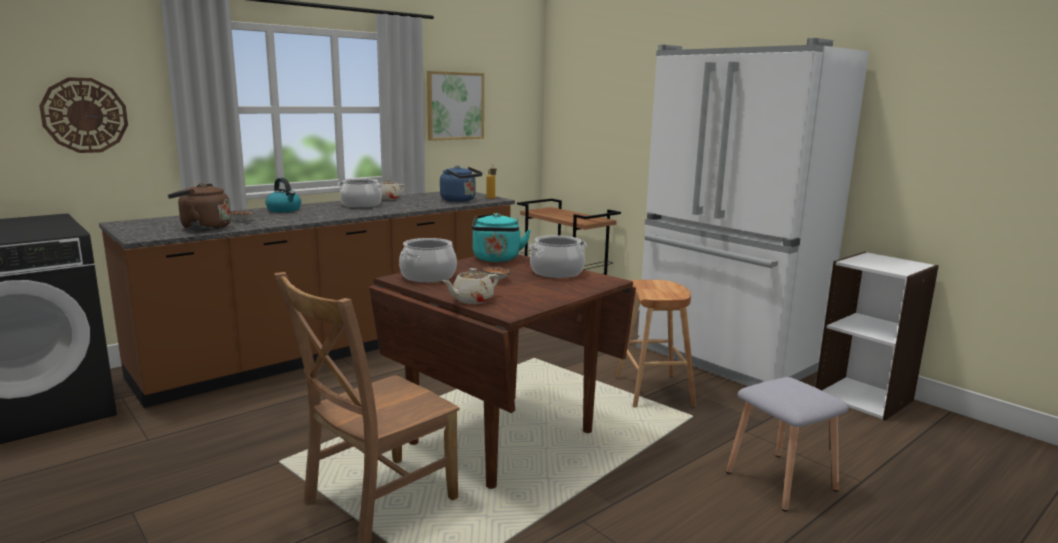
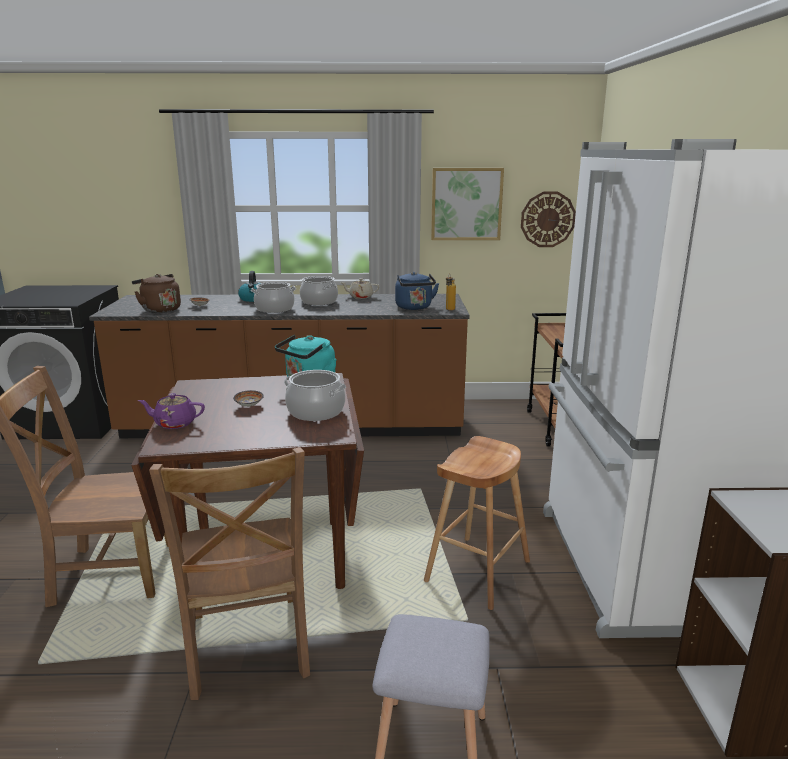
camera: 40 degrees right, 5 degrees up
wall clock [39,77,128,153] -> wall clock moved to [521,191,576,247]
cooking pot [399,238,457,283] -> cooking pot moved to [251,282,296,313]
beige teapot [443,268,499,304] -> purple teapot [138,393,205,429]
none -> brown chair [149,447,310,700]

